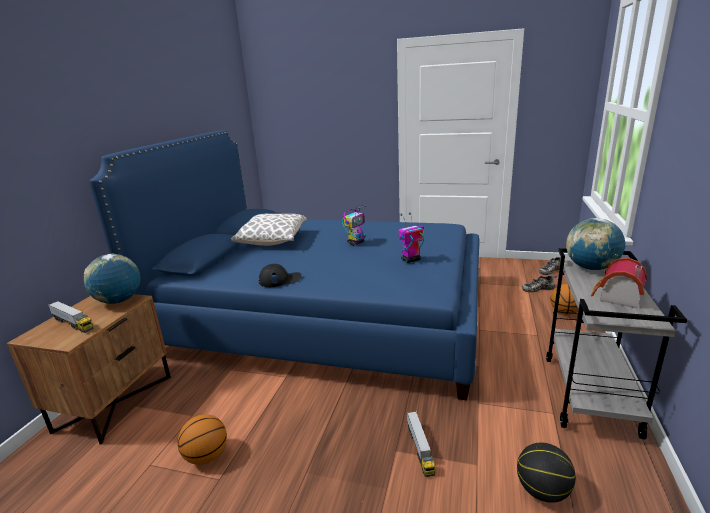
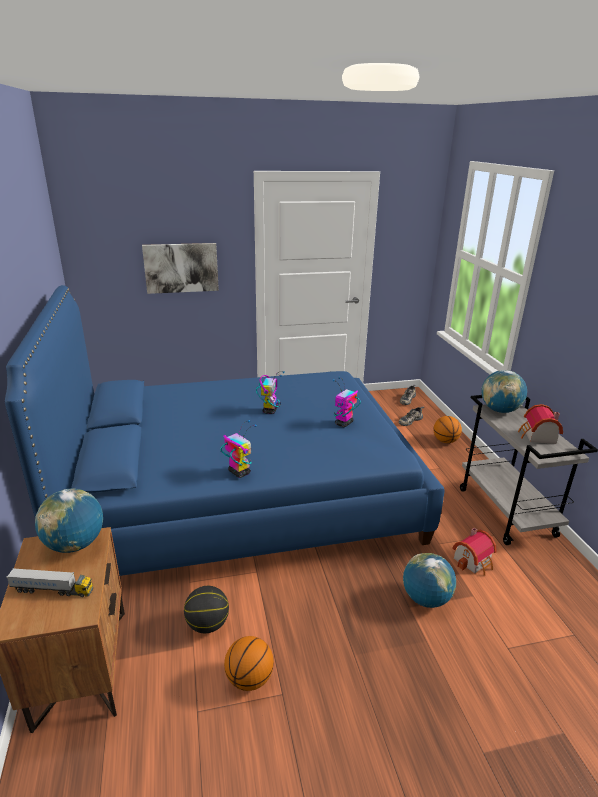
camera: 30 degrees left, 5 degrees up
pillow [231,214,307,246] -> none
black cap [259,264,301,287] -> toy robot [220,420,257,478]
toy truck [407,411,435,477] -> globe [403,553,456,608]
basketball [517,442,576,503] -> basketball moved to [184,586,229,633]
none -> picture [142,243,219,294]
none -> toy house [452,528,497,576]

